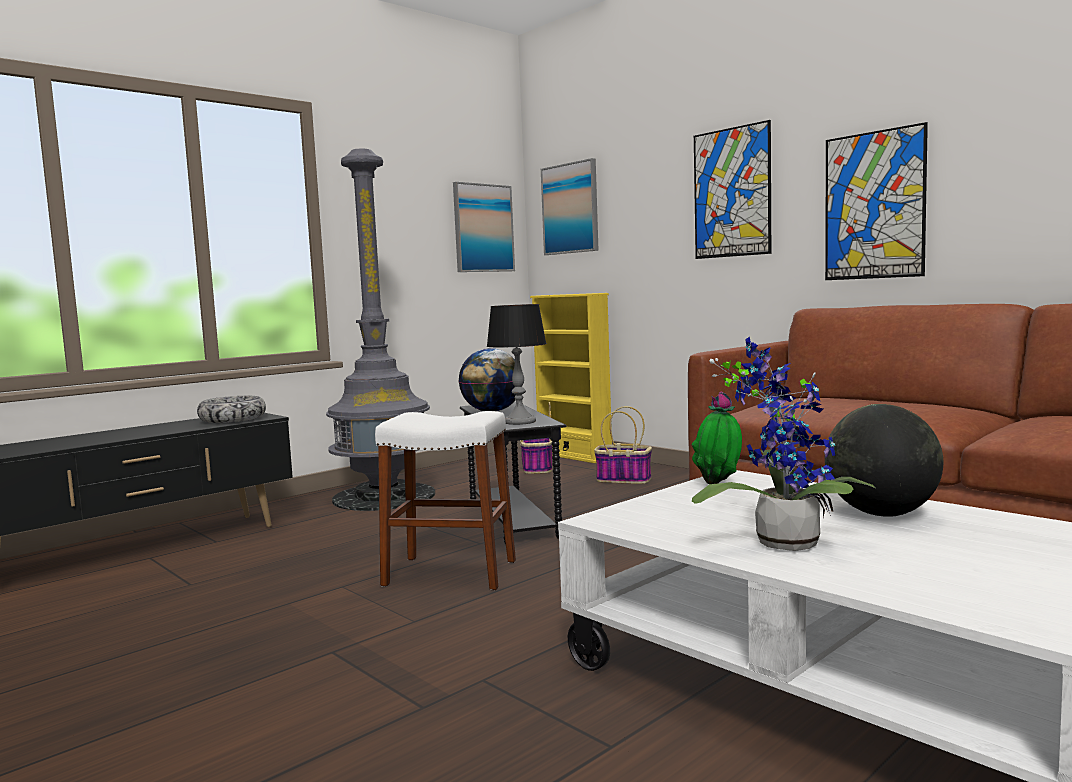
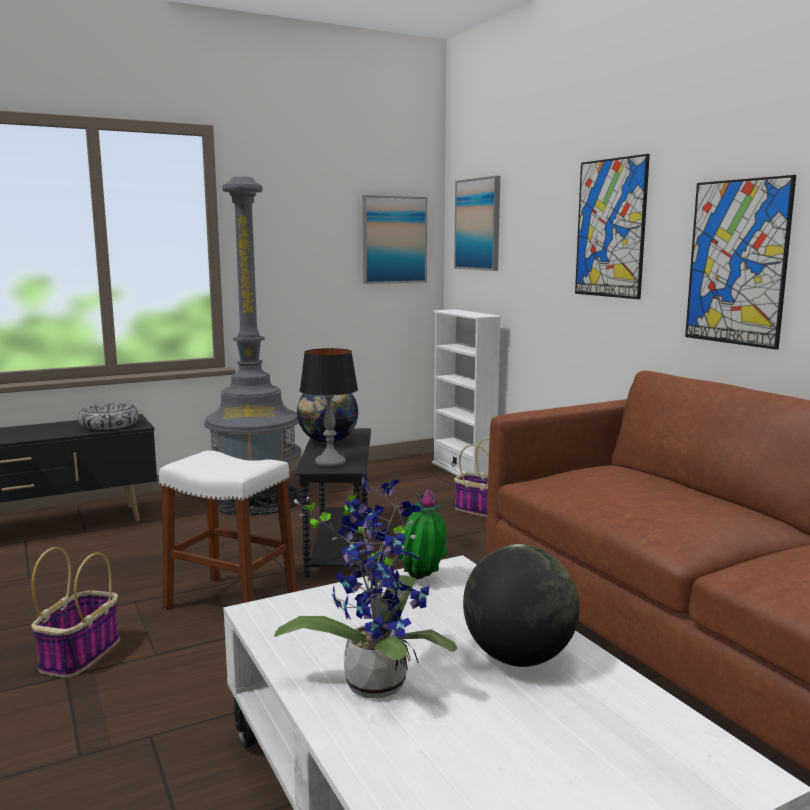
camera: 15 degrees right, 5 degrees up
basket [520,402,552,474] -> basket moved to [31,547,120,678]
yellow bookcase [530,293,612,463] -> white bookcase [432,309,501,476]

